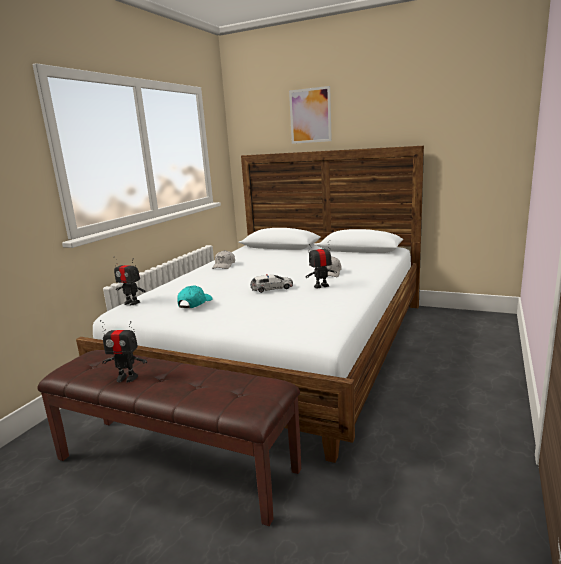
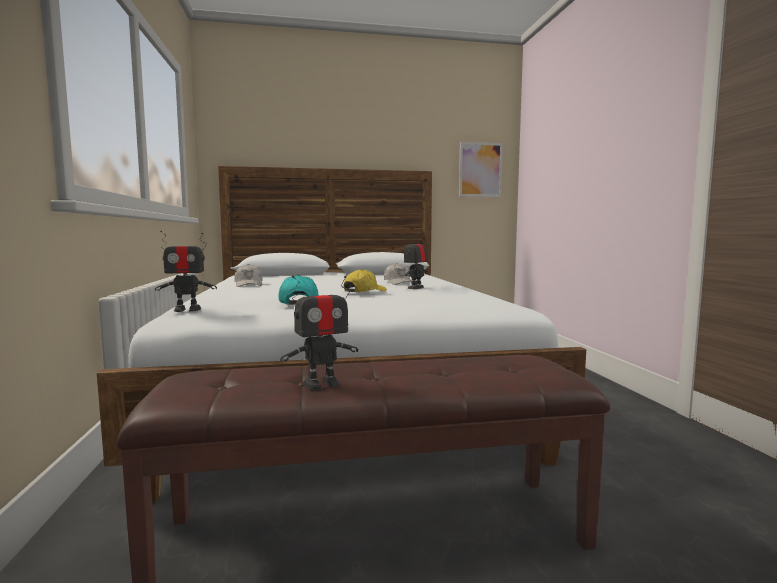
camera: 35 degrees left, 10 degrees down
toy car [250,274,293,293] -> yellow cap [344,269,387,292]
picture [289,86,332,144] -> picture moved to [459,142,503,197]

